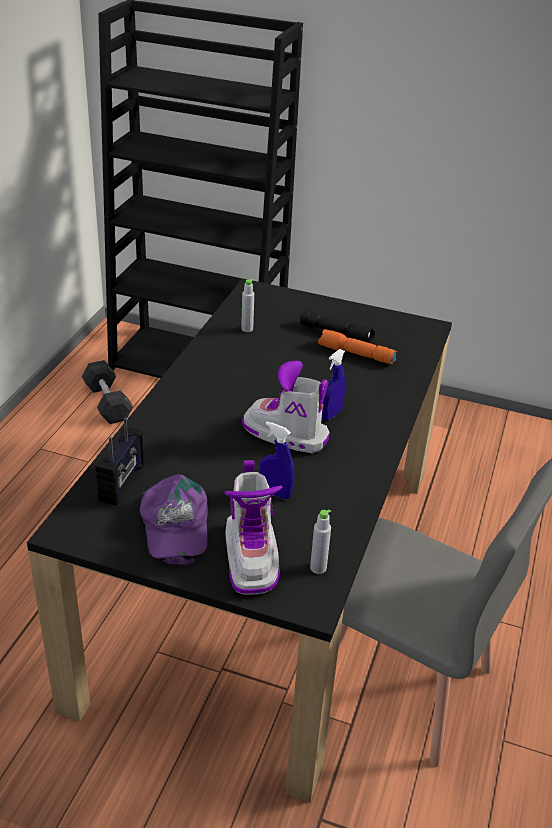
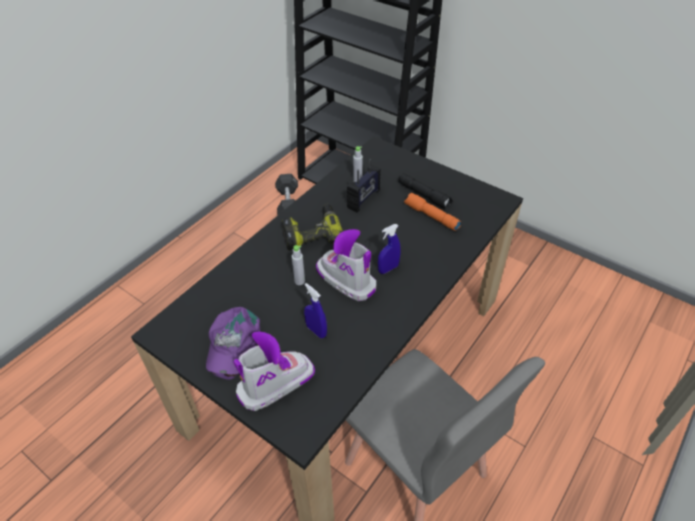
camera: 20 degrees right, 10 degrees up
radio [95,418,144,506] -> radio moved to [347,159,381,212]
boot [224,460,283,595] -> boot turned 135 degrees counterclockwise [233,332,315,411]
grey bottle [310,510,331,574] -> grey bottle moved to [292,245,305,285]
none -> power drill [282,204,343,251]

